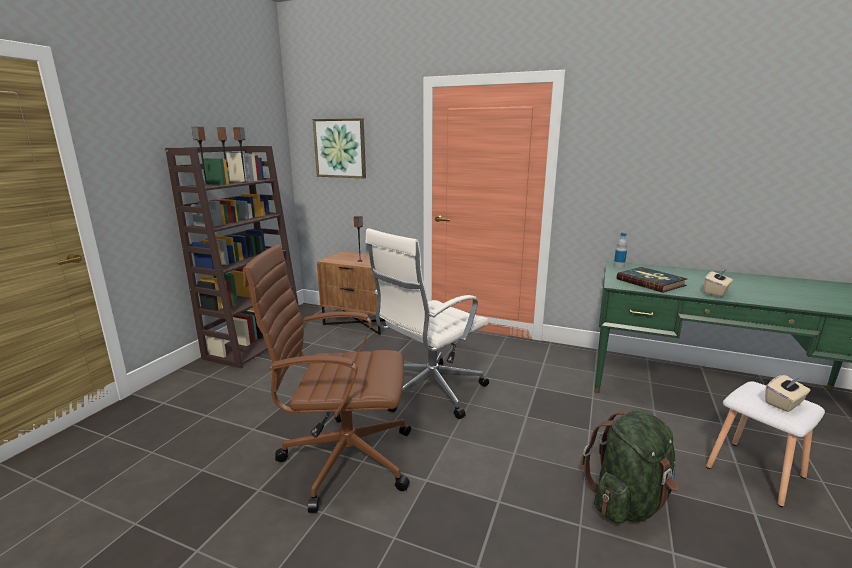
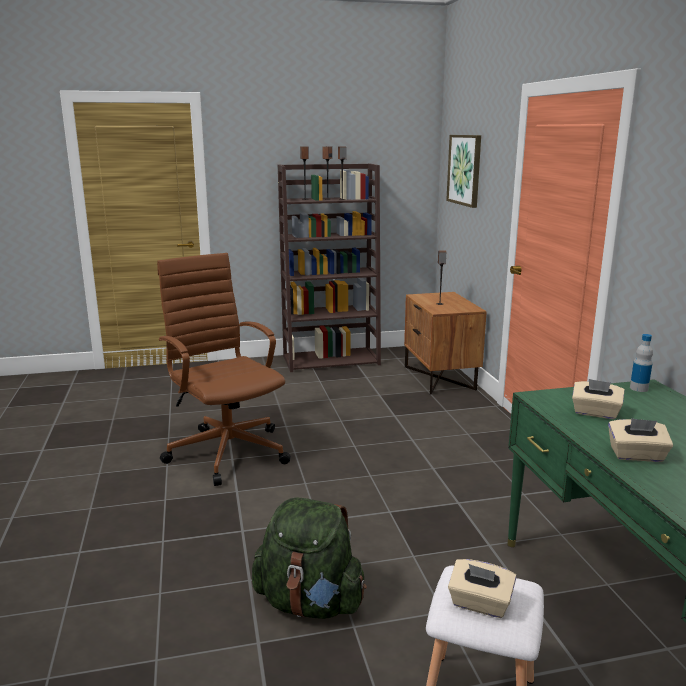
camera: 55 degrees right, 0 degrees up
white office chair [365,228,489,419] -> none
book [617,267,687,293] -> beige tissue box [572,379,624,419]

